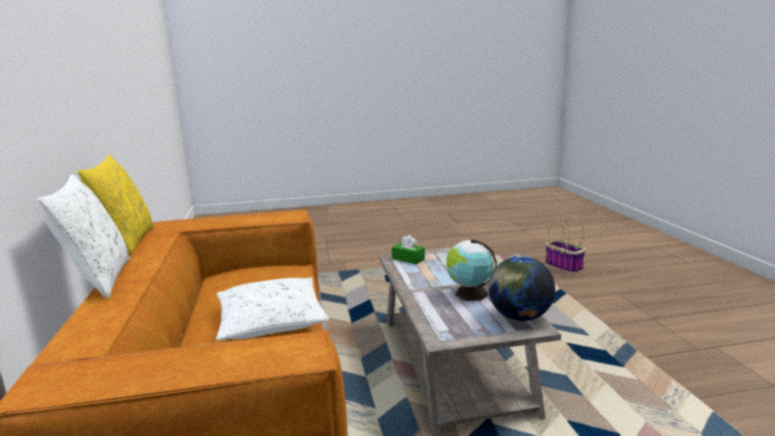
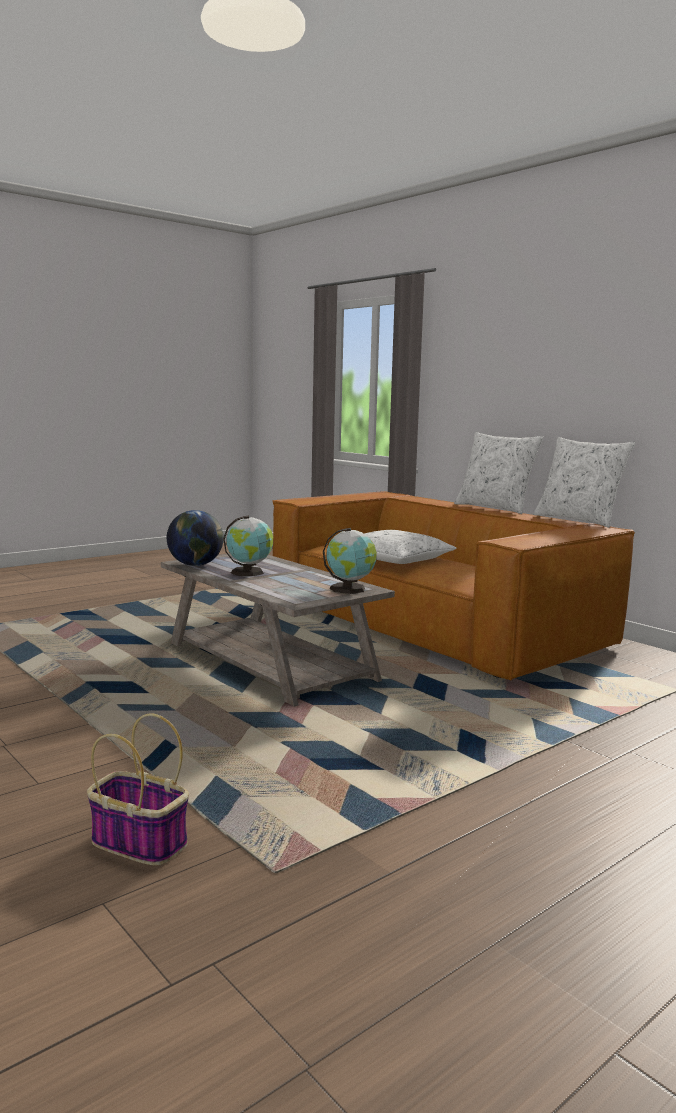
camera: 150 degrees right, 5 degrees down
yellow pillow [78,155,154,254] -> white pillow [533,437,635,528]
green tissue box [392,235,425,264] -> globe [323,528,377,594]

